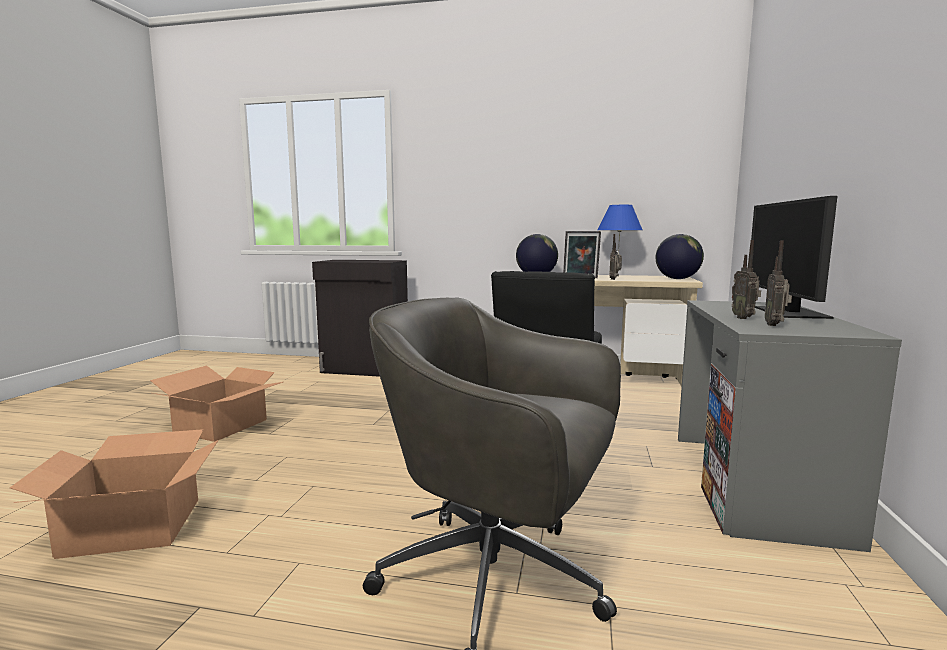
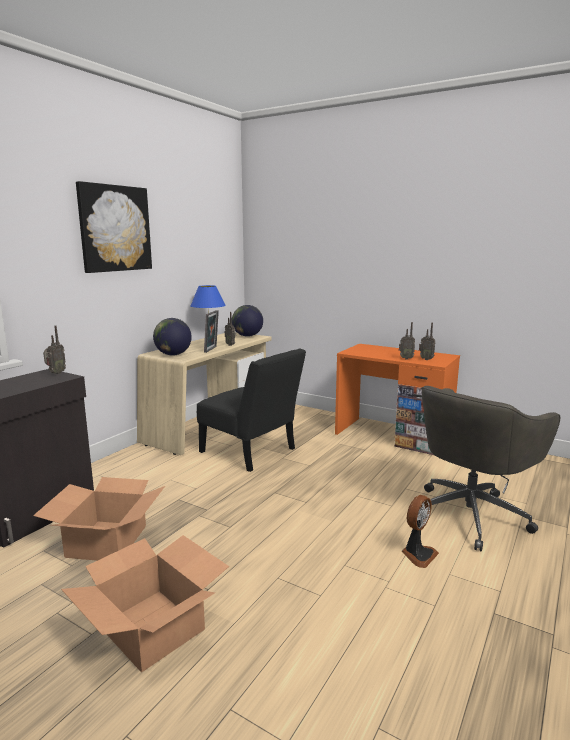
camera: 70 degrees left, 5 degrees up
cardboard box [10,429,219,559] -> cardboard box moved to [33,477,165,561]
grey desk [678,300,902,552] -> orange desk [335,344,460,455]
monitor [751,196,837,319] -> none
none -> radio [43,325,66,374]
none -> picture [76,181,152,273]
none -> fan [402,495,439,568]

